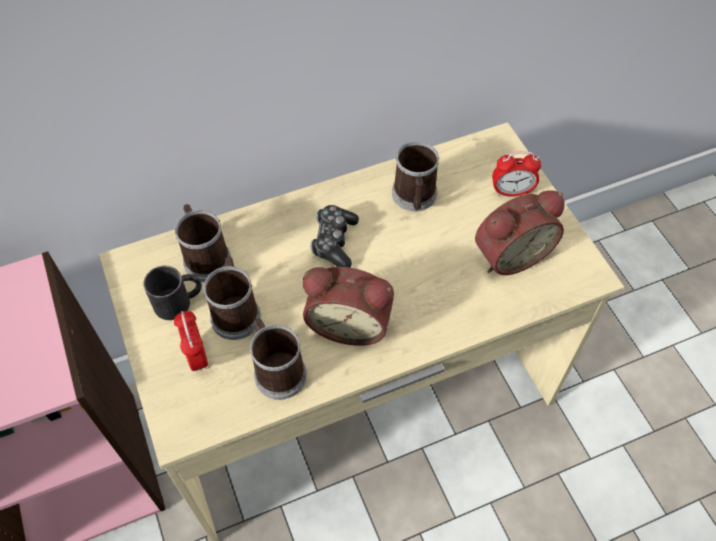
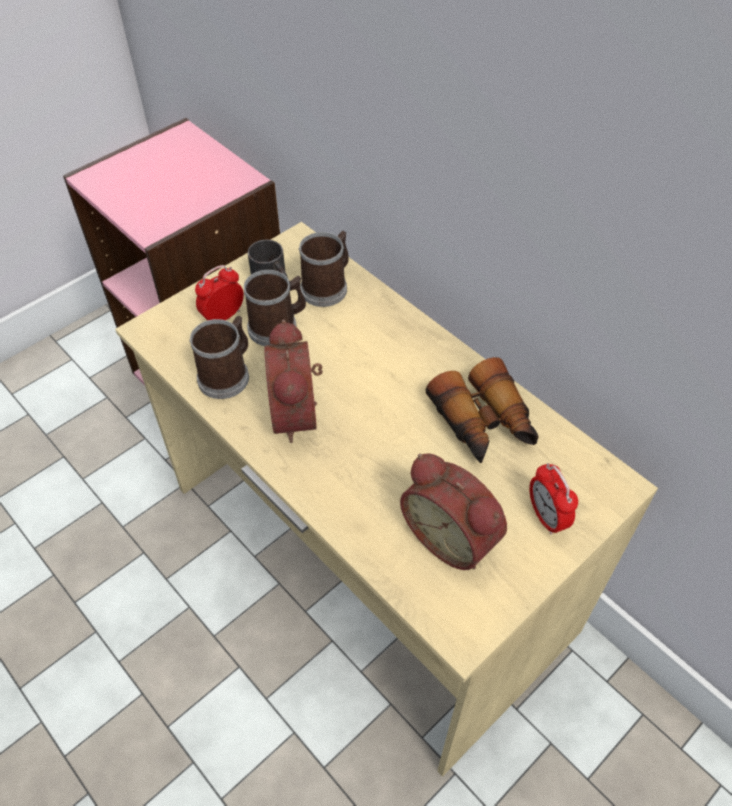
camera: 70 degrees right, 5 degrees down
game controller [310,205,359,268] -> none
mug [392,141,440,211] -> binoculars [426,357,538,463]

